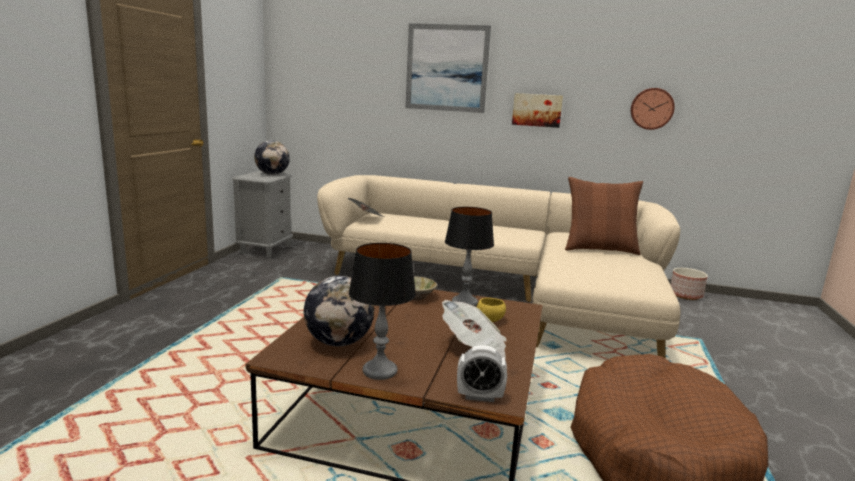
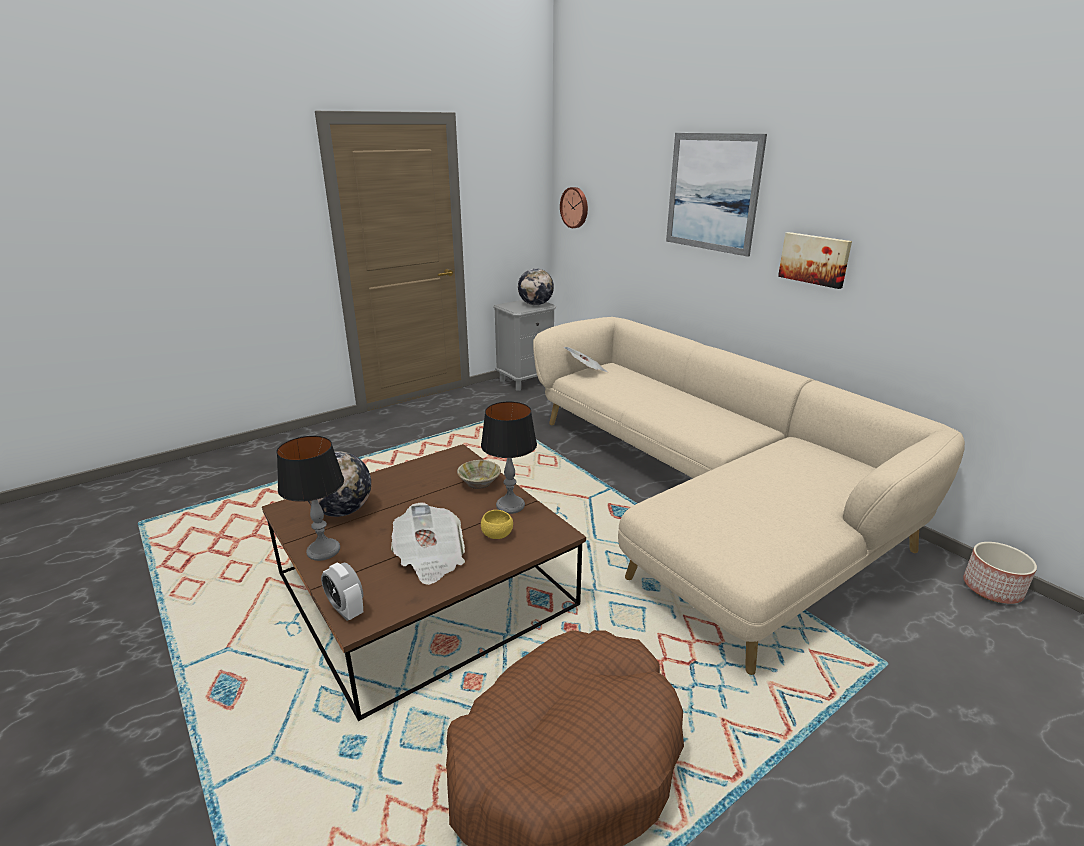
camera: 40 degrees right, 10 degrees up
brown pillow [565,177,643,255] -> none
wall clock [631,88,675,130] -> wall clock moved to [560,187,588,228]

